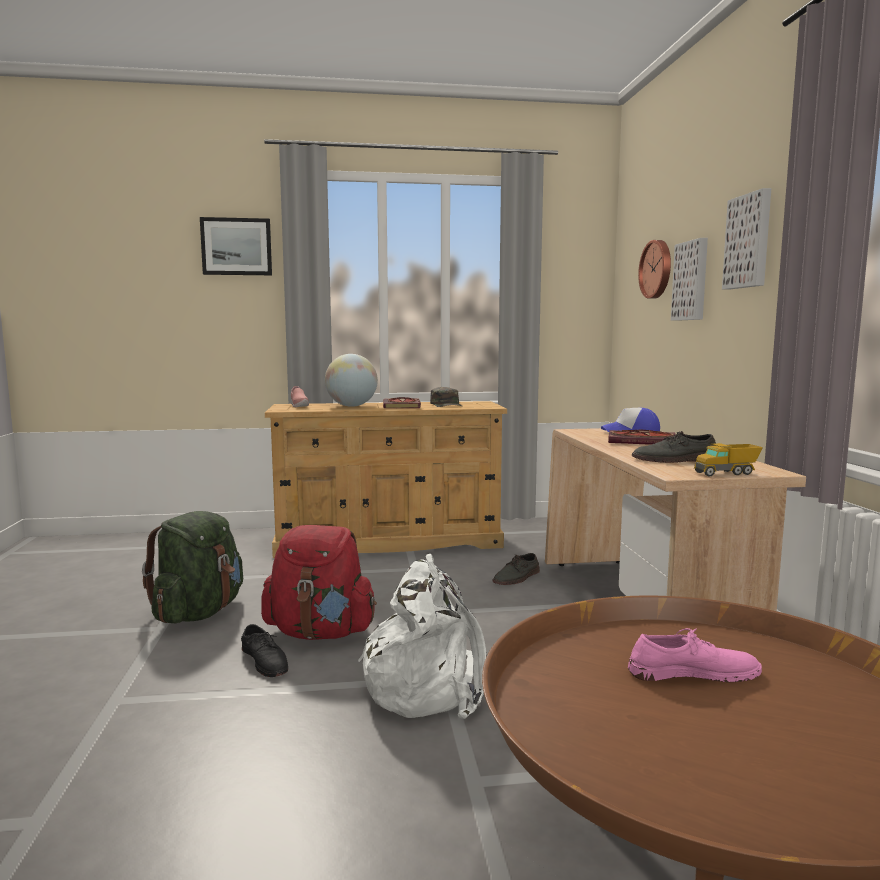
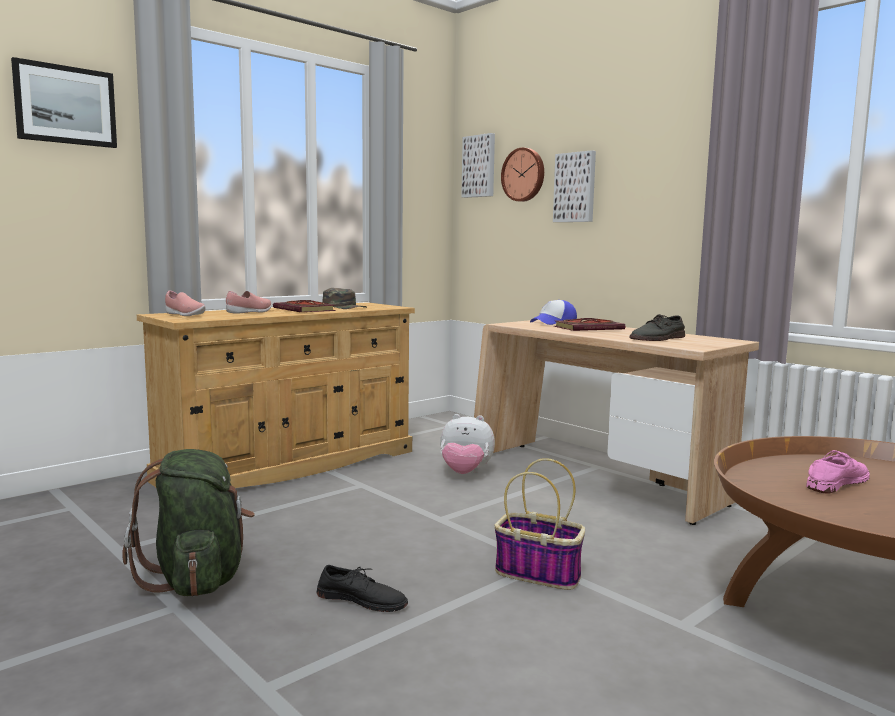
camera: 35 degrees left, 0 degrees up
red backpack [261,525,377,640] -> none
globe [325,354,378,407] -> pink shoe [226,291,272,314]
white backpack [358,554,487,719] -> basket [494,458,585,590]
grey shoe [492,553,540,585] -> plush toy [440,414,495,474]
toy truck [694,443,763,476] -> none
picture [722,188,771,290] -> picture moved to [461,133,495,198]

